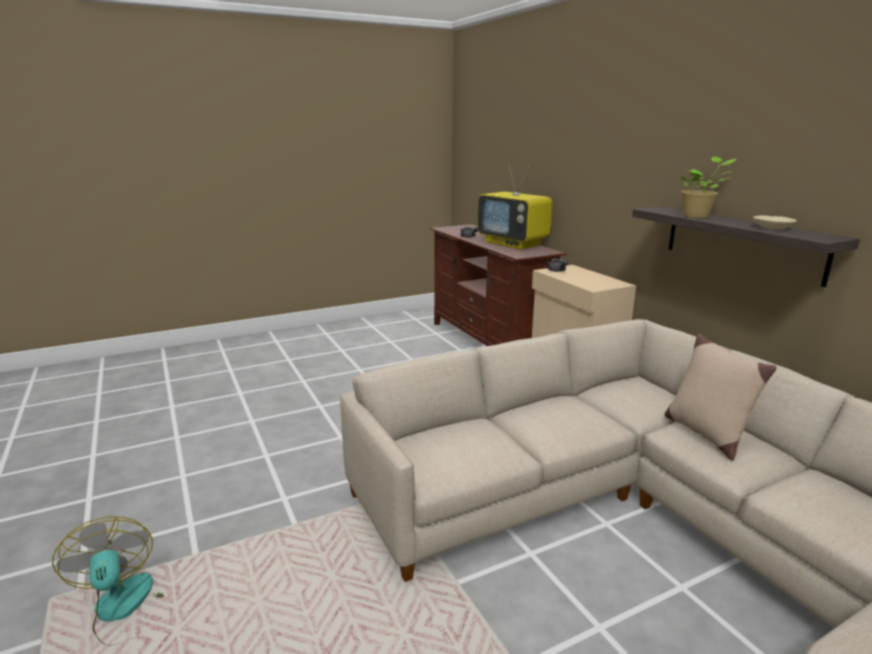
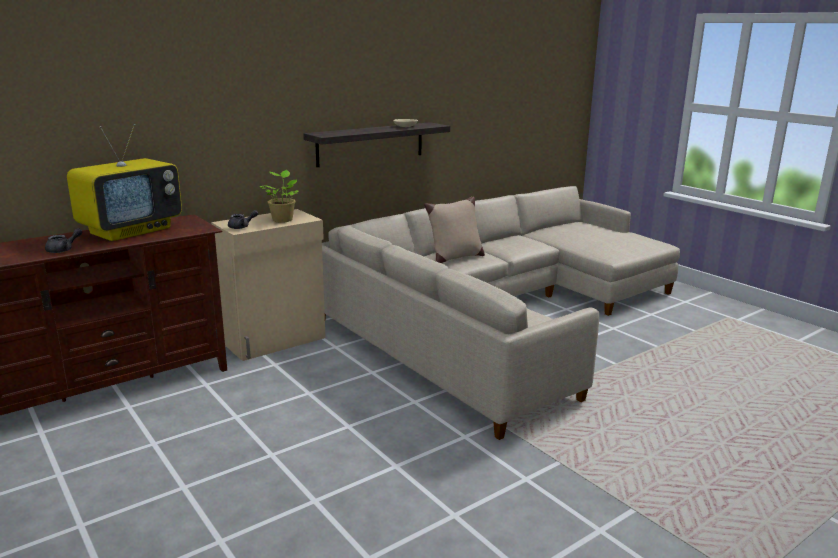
camera: 100 degrees left, 0 degrees up
fan [52,516,164,646] -> none
potted plant [679,156,737,218] -> potted plant moved to [260,170,298,223]

